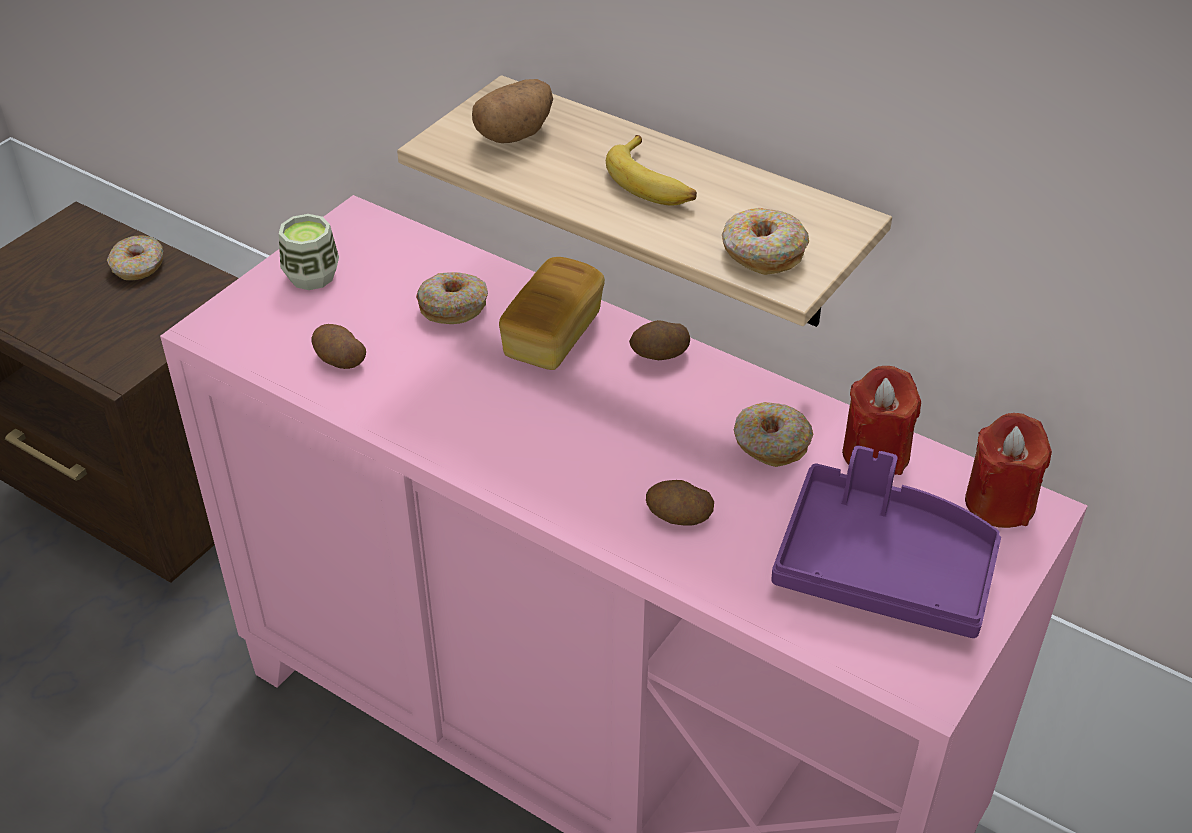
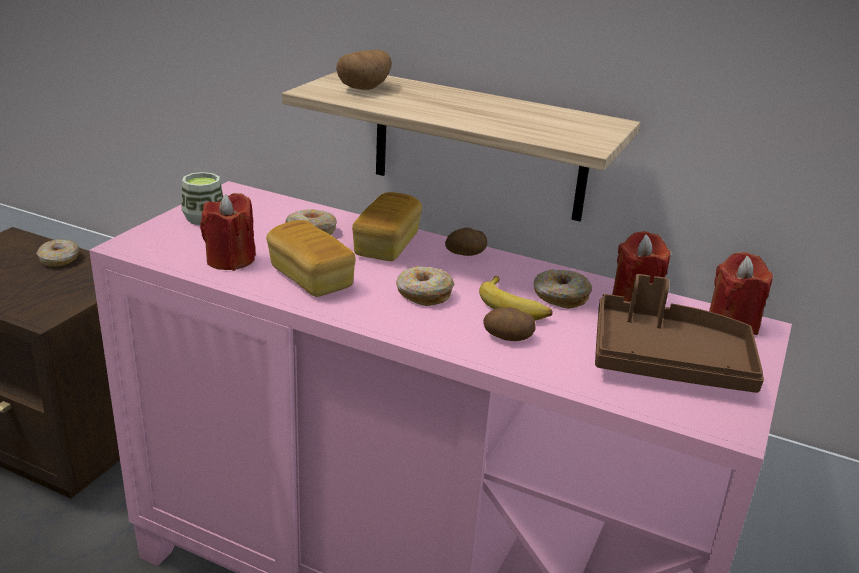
camera: 10 degrees left, 15 degrees down
potato [312,324,366,369] -> red candle [200,193,256,271]
banana [606,135,697,206] -> banana moved to [479,276,553,320]
donut [722,208,809,275] -> donut moved to [396,266,455,306]
purple tray [772,446,1001,638] -> brown tray [595,274,764,393]
none -> bread [266,220,356,297]

